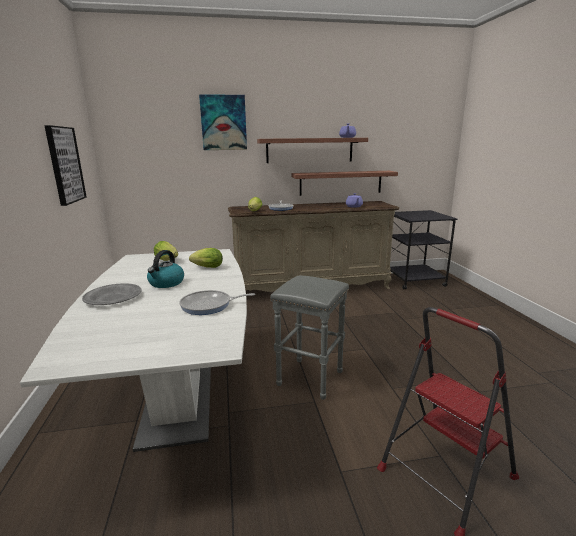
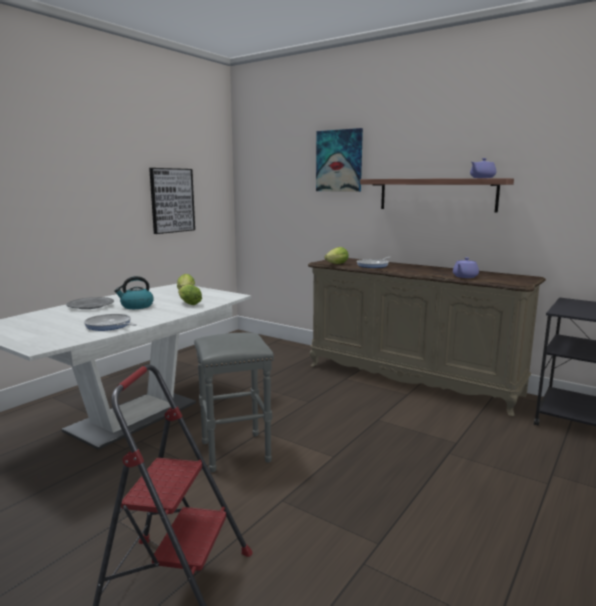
camera: 45 degrees right, 5 degrees down
shelf [291,171,398,196] -> none

